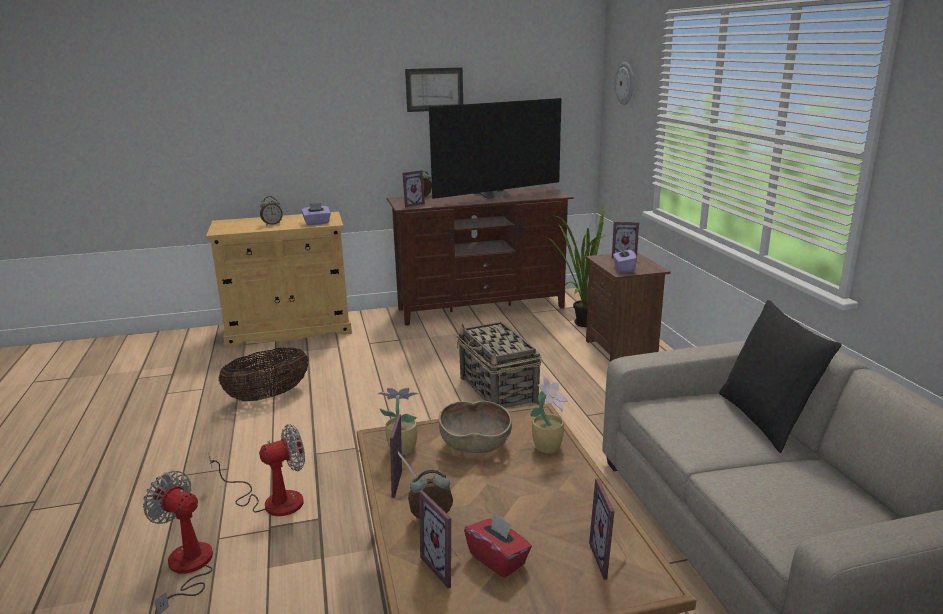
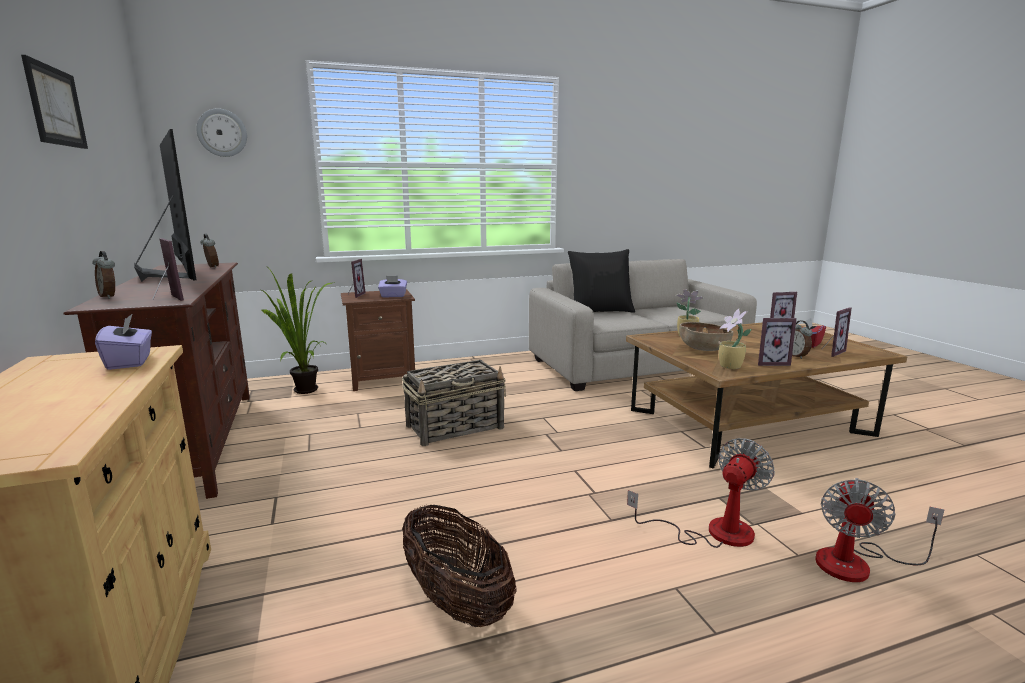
camera: 95 degrees left, 5 degrees down
fan [208,424,305,516] -> fan turned 75 degrees clockwise [627,438,775,548]
alarm clock [260,196,283,226] -> alarm clock moved to [201,233,219,268]

